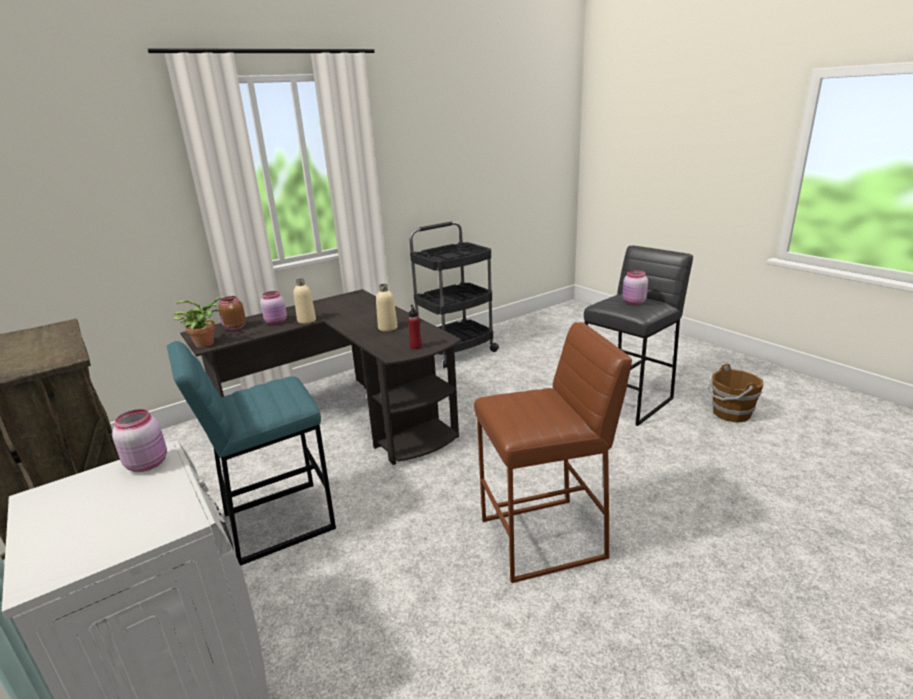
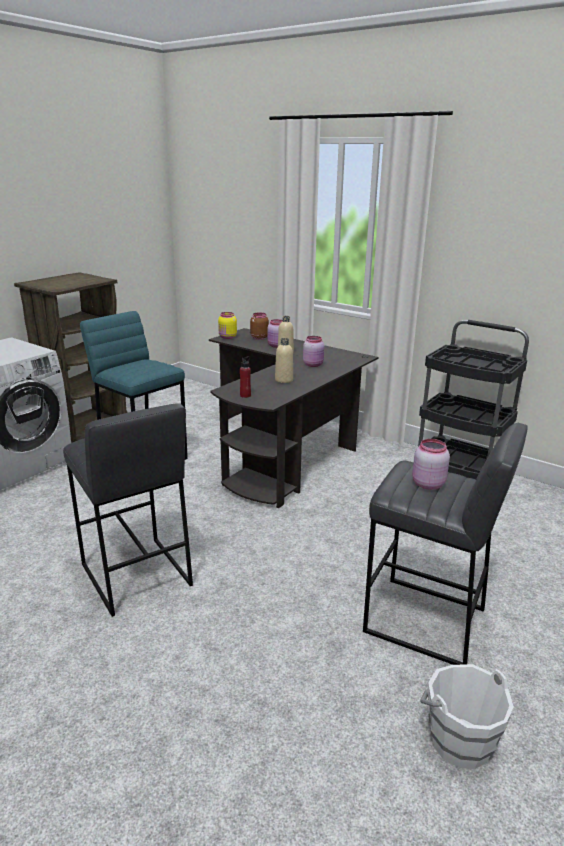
camera: 70 degrees right, 0 degrees up
pink jar [112,409,167,472] -> pink jar moved to [303,336,324,367]
potted plant [173,296,224,348] -> yellow jar [218,312,237,339]
brown stool [474,322,632,583] -> grey stool [63,403,193,617]
brown bucket [708,364,764,422] -> white bucket [420,664,514,769]

